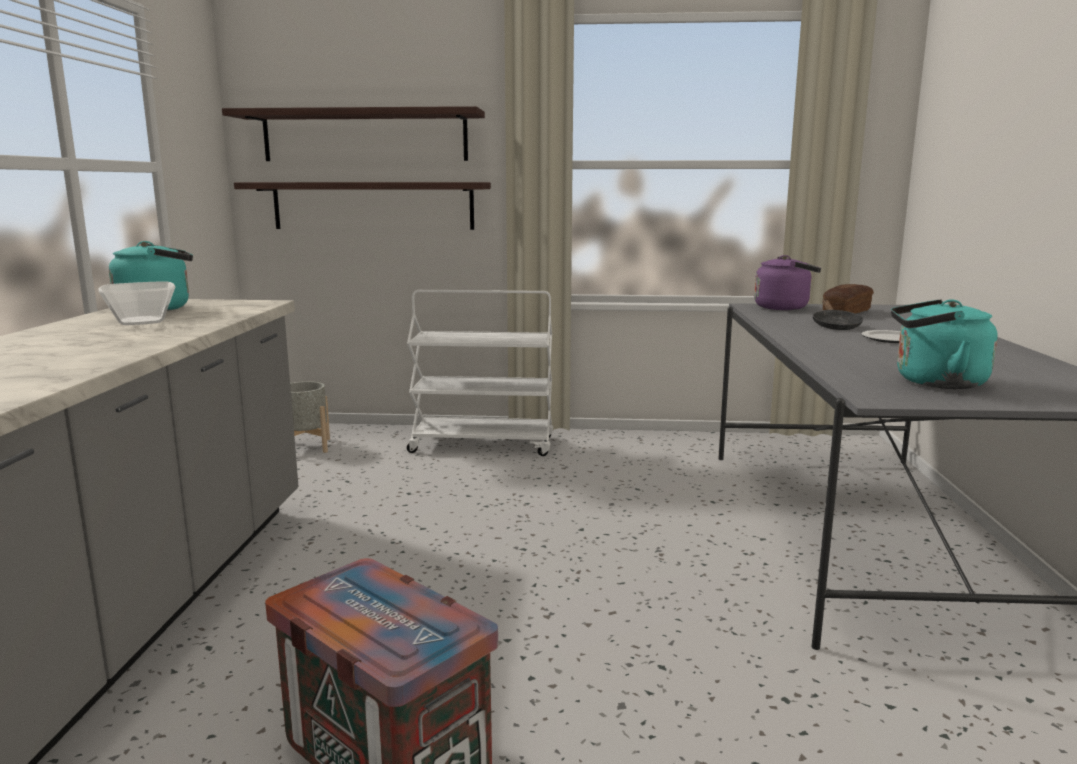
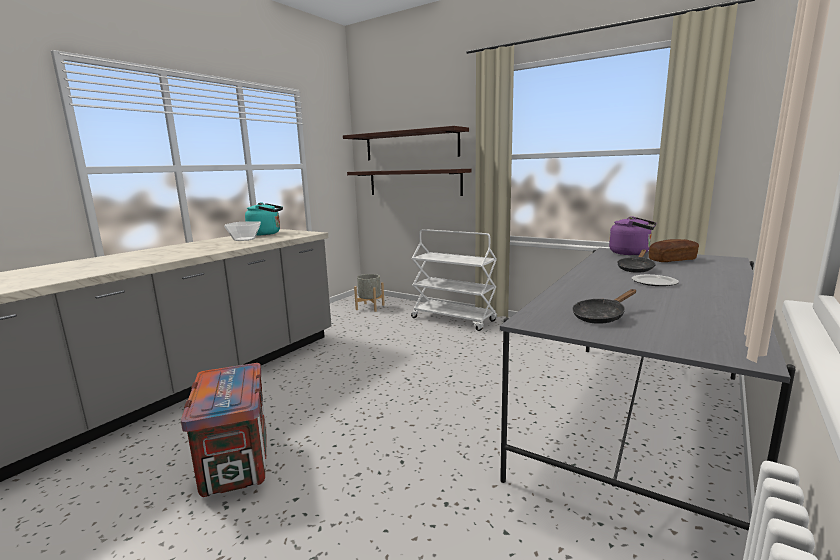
camera: 30 degrees right, 0 degrees up
turquoise kettle [891,299,998,389] -> black frying pan [572,289,636,324]

